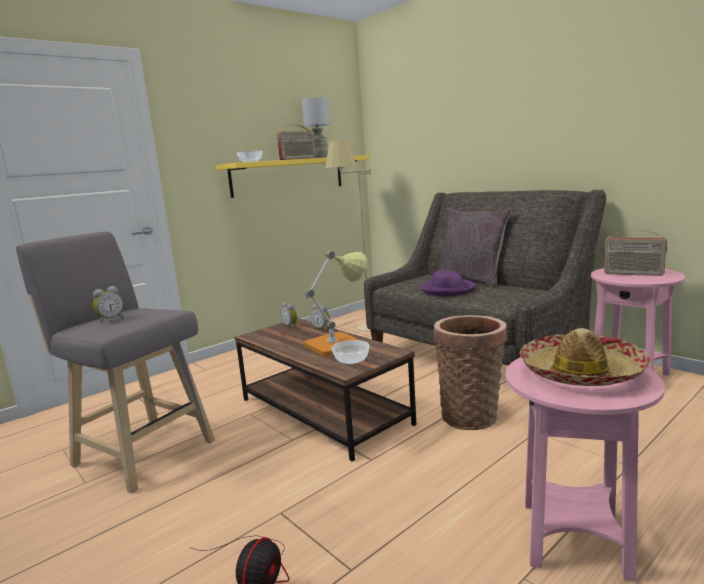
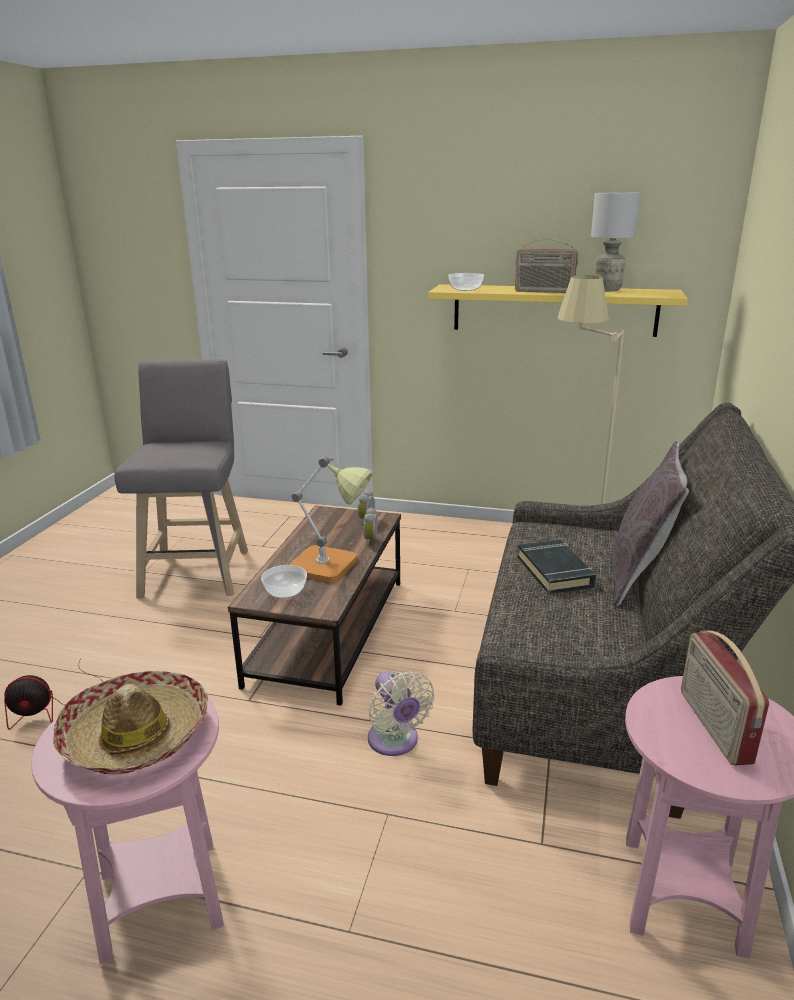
camera: 55 degrees right, 10 degrees up
alarm clock [93,286,123,323] -> none
purple hat [420,270,477,296] -> black book [518,540,596,594]
basket [434,315,507,430] -> beige fan [368,671,435,756]

